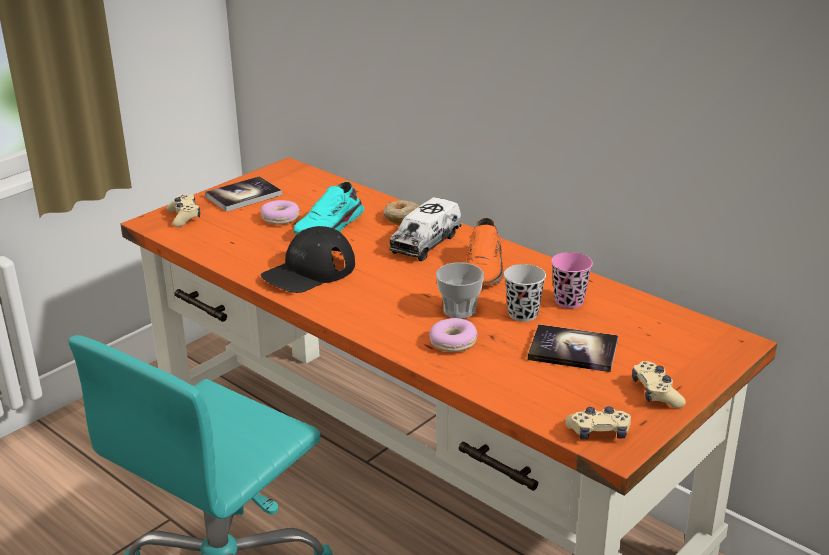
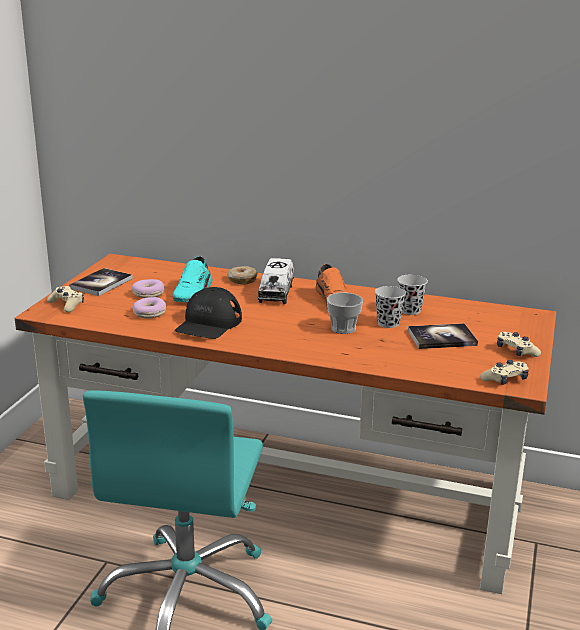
camera: 25 degrees left, 5 degrees down
donut [429,318,478,352] -> donut moved to [132,297,166,318]
pink cup [551,252,593,308] -> black cup [397,275,428,315]

